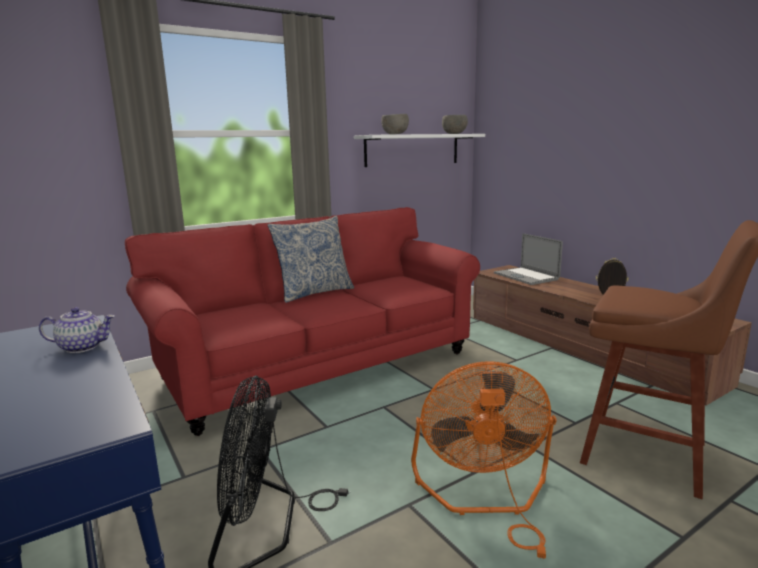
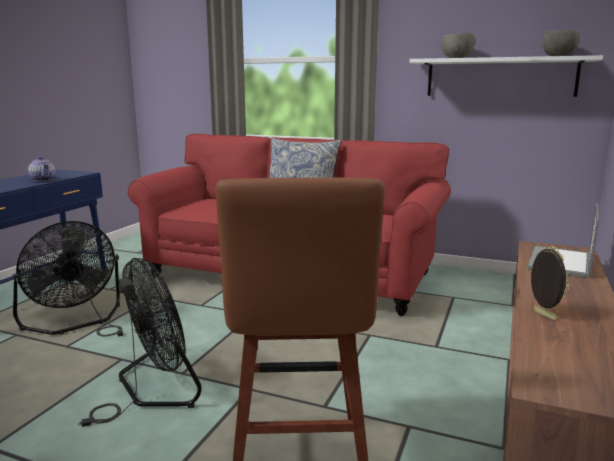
camera: 55 degrees right, 0 degrees up
orange fan [411,362,557,558] -> black fan [78,258,201,427]

